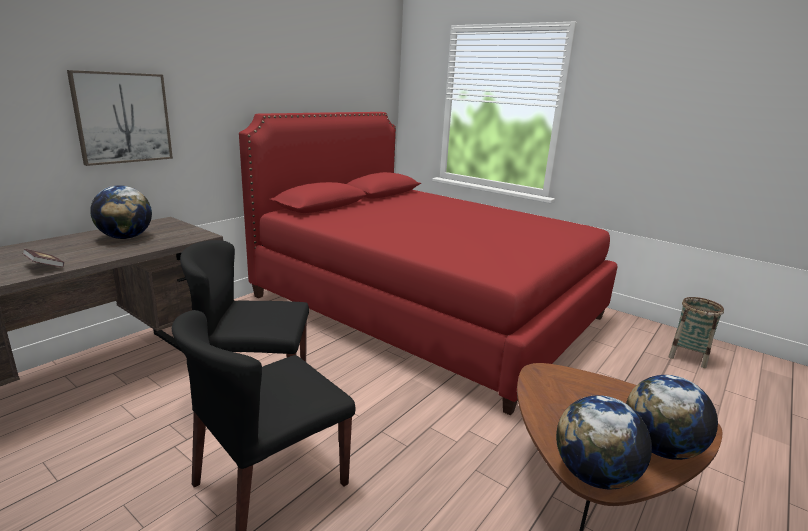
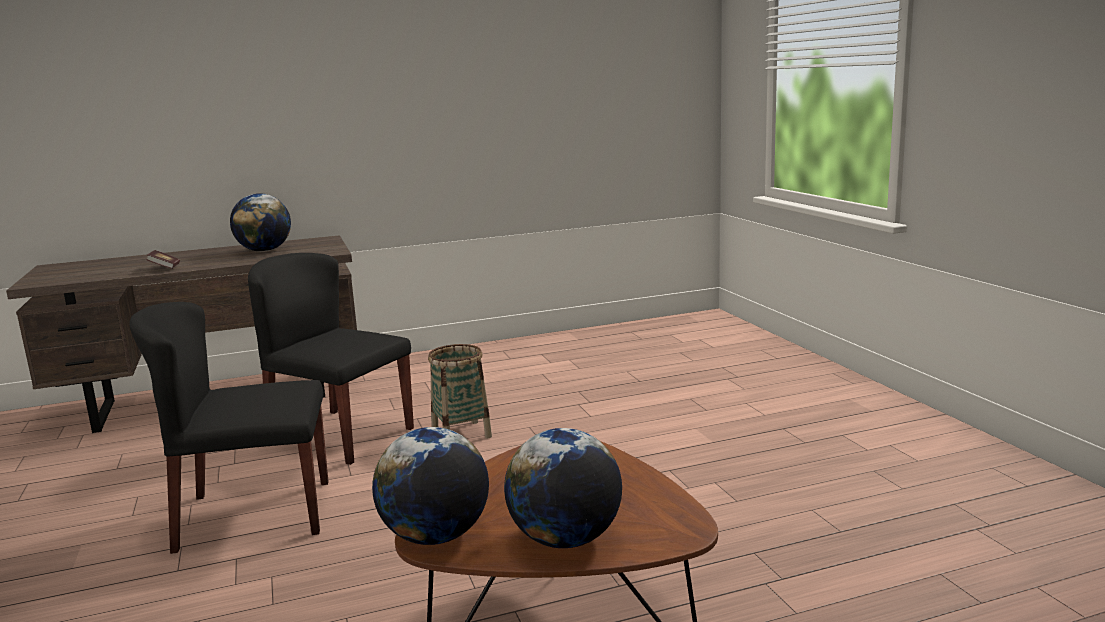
camera: 35 degrees right, 5 degrees down
picture [67,70,173,166] -> none
red bed [239,112,618,416] -> none
basket [668,297,724,368] -> basket moved to [428,344,492,438]

